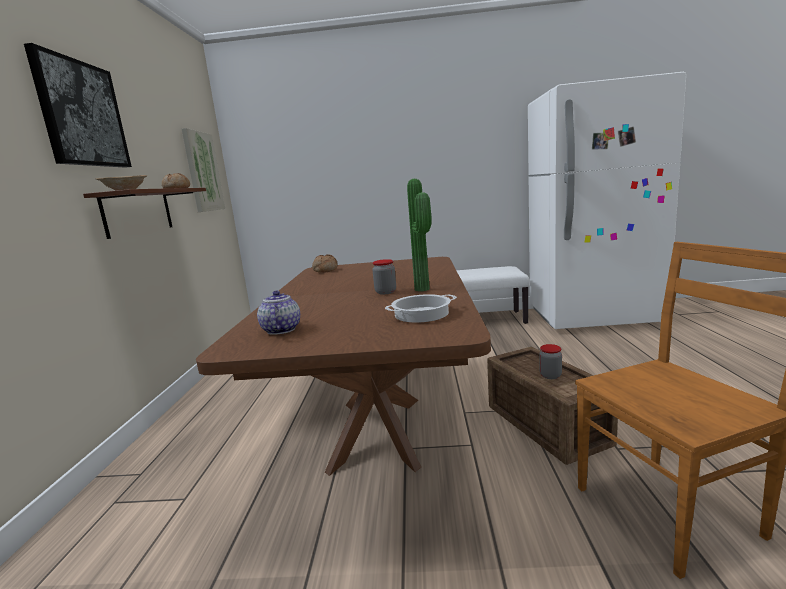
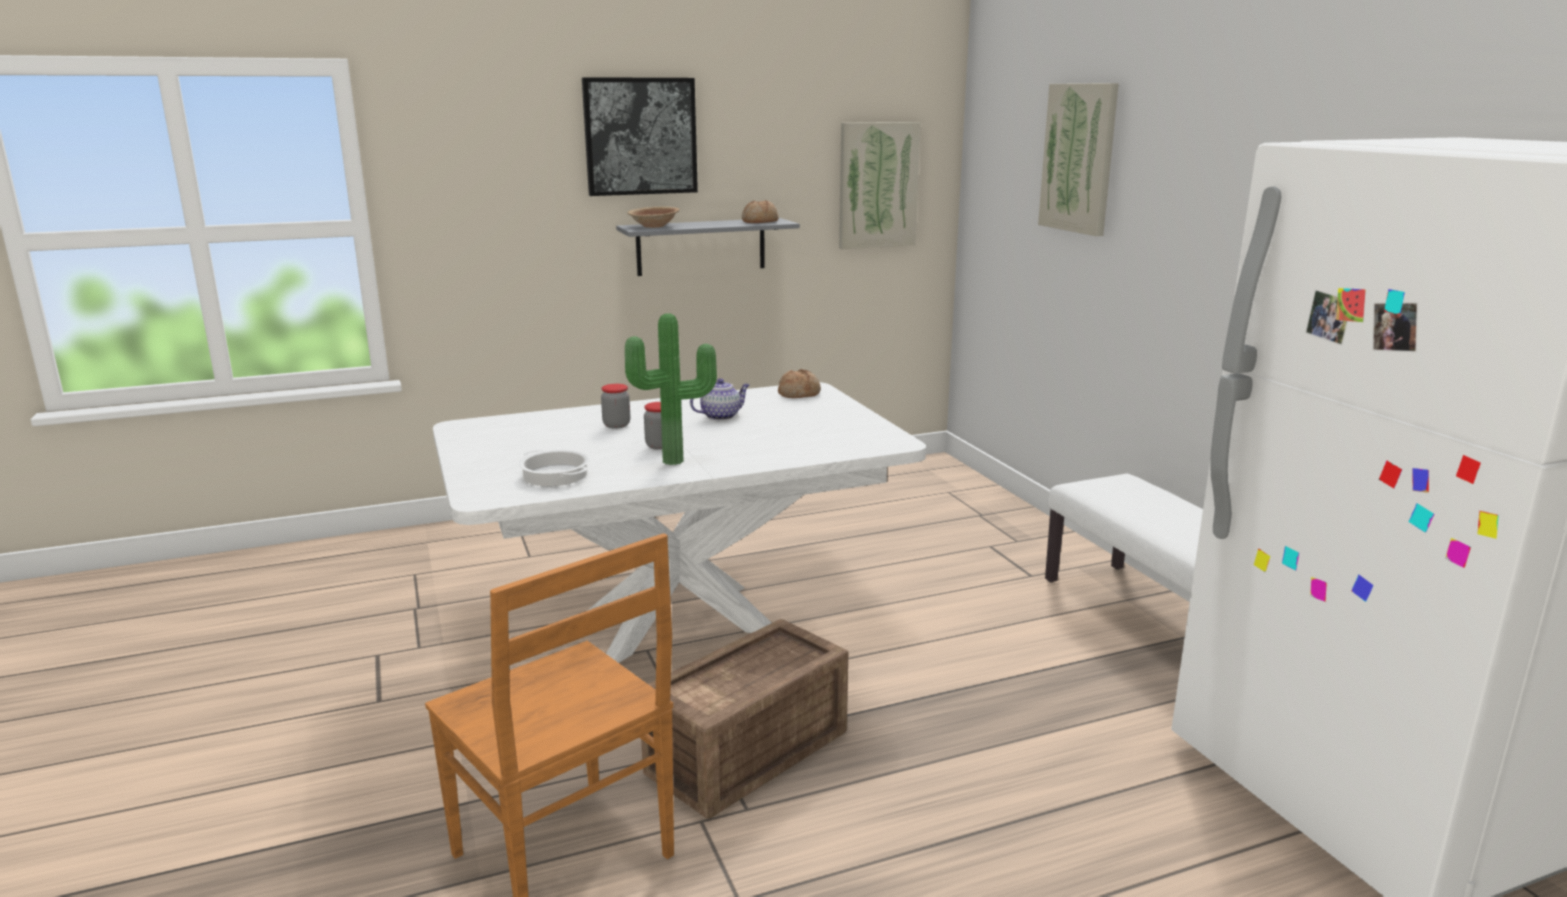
camera: 65 degrees right, 5 degrees up
brown shelf [83,188,206,239] -> grey shelf [616,218,800,276]
brown dining table [196,257,491,476] -> white dining table [433,382,926,663]
teapot [257,291,300,335] -> teapot moved to [690,378,749,420]
jar [539,344,562,379] -> jar moved to [601,384,630,429]
none -> picture [1038,83,1119,236]

